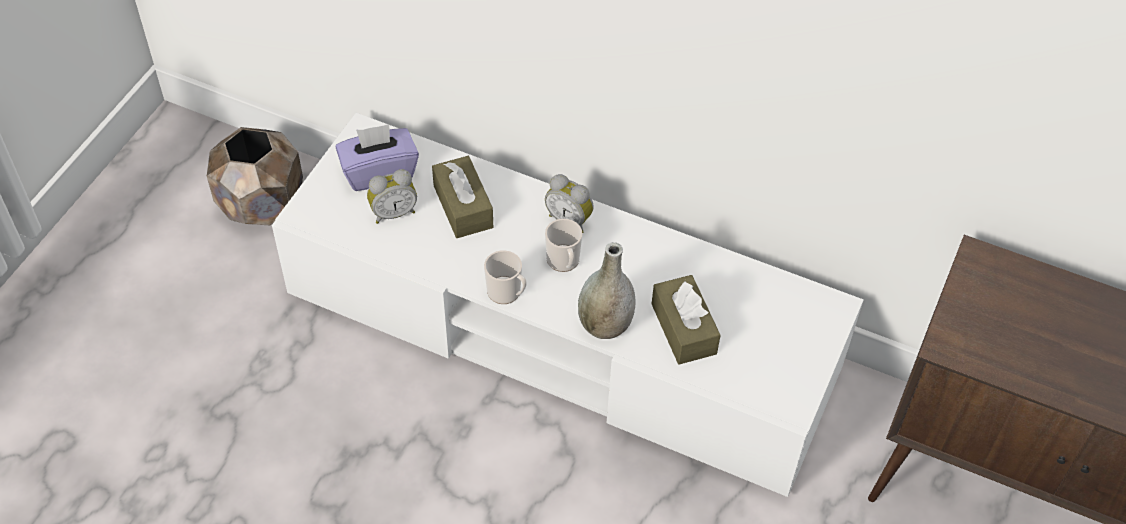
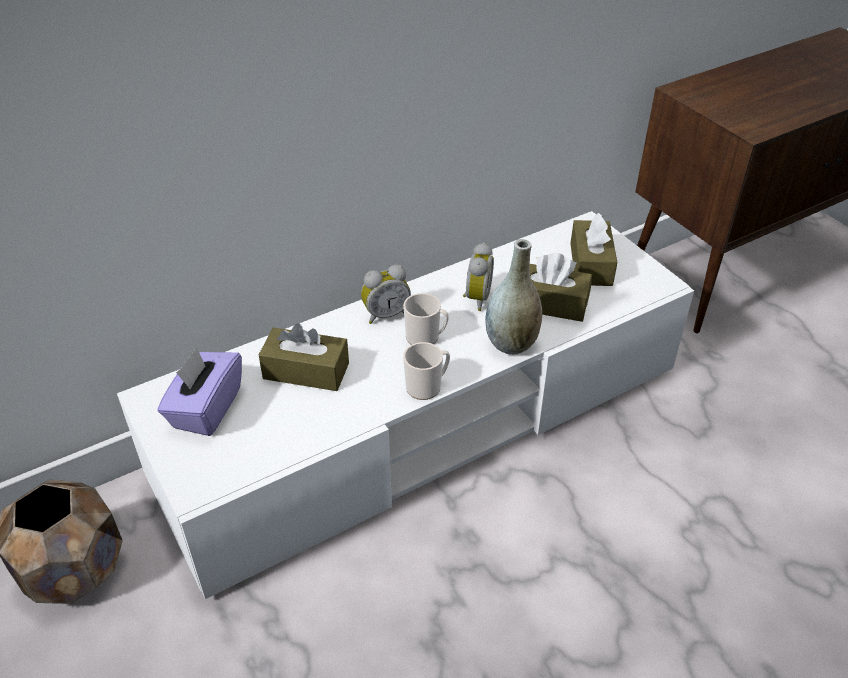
camera: 55 degrees left, 10 degrees down
alarm clock [367,169,417,224] -> alarm clock moved to [463,243,494,311]
none -> brown tissue box [570,213,617,286]

